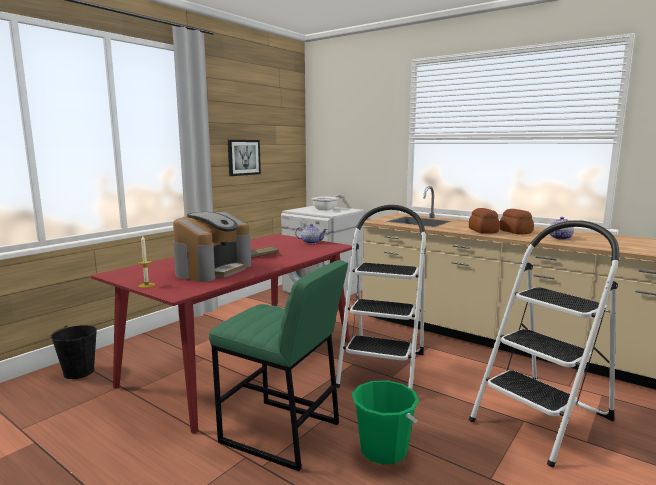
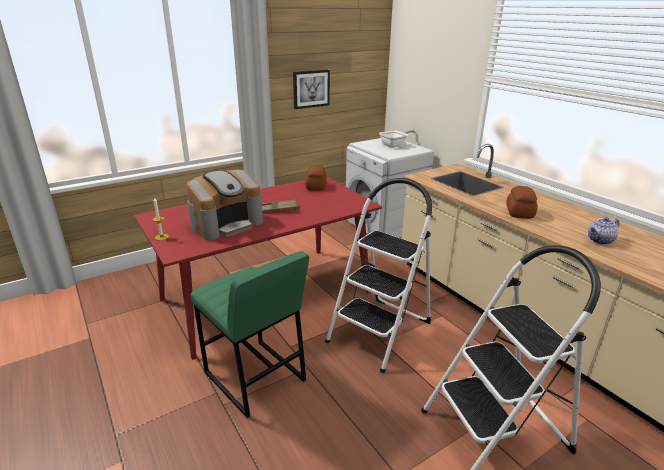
camera: 20 degrees right, 15 degrees up
black bucket [51,325,97,379] -> none
teapot [295,224,327,244] -> none
green bucket [352,380,419,464] -> none
bread [500,209,534,235] -> bread moved to [305,165,327,191]

